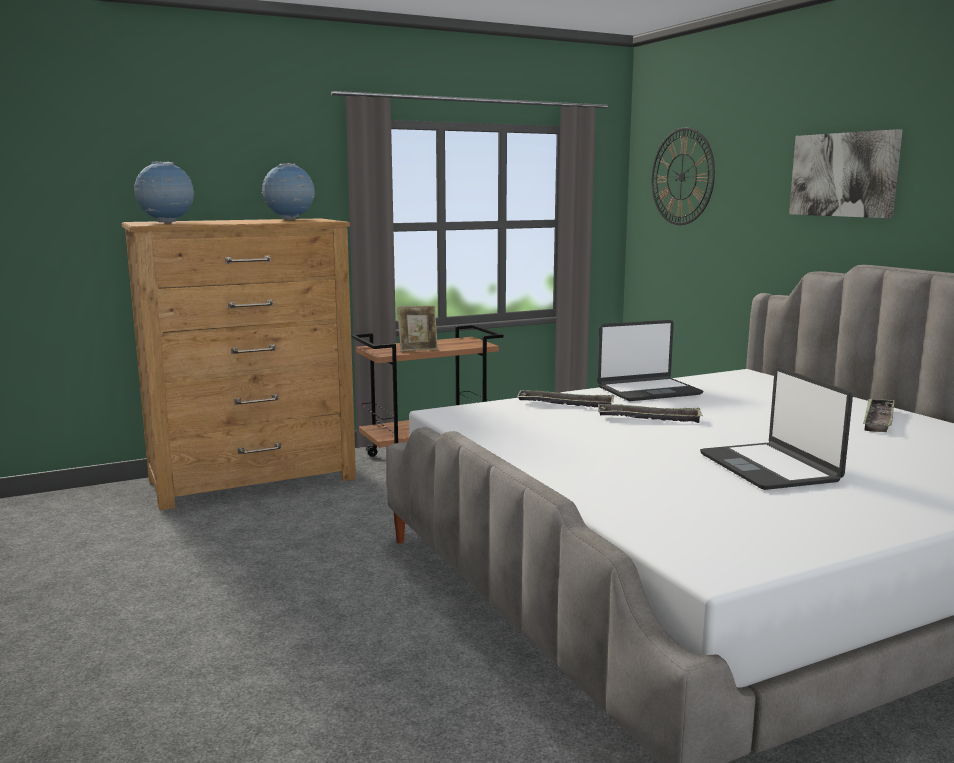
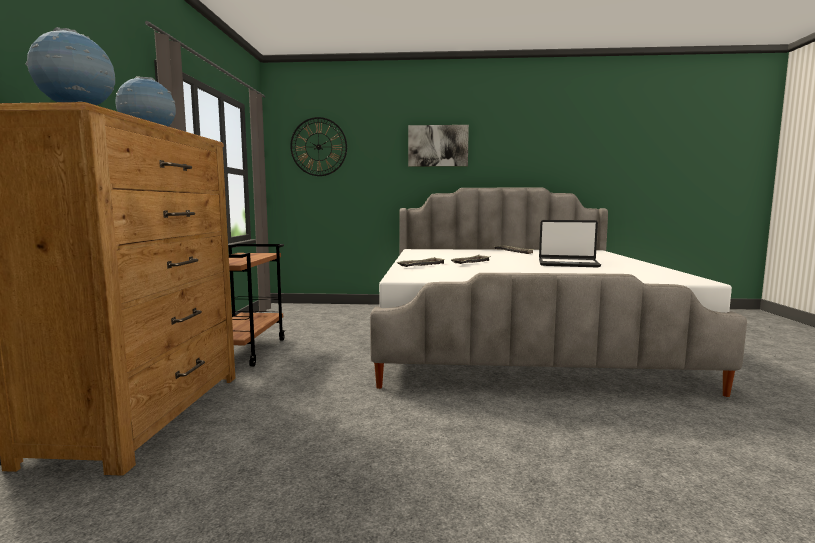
camera: 60 degrees left, 5 degrees down
picture frame [398,306,438,351] -> none
laptop [597,320,703,401] -> none

